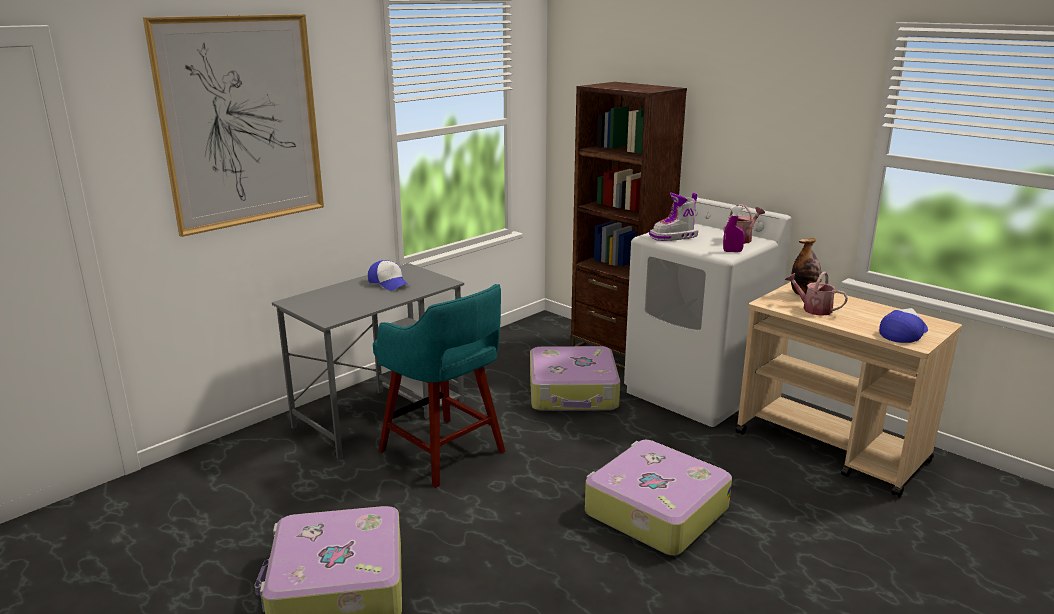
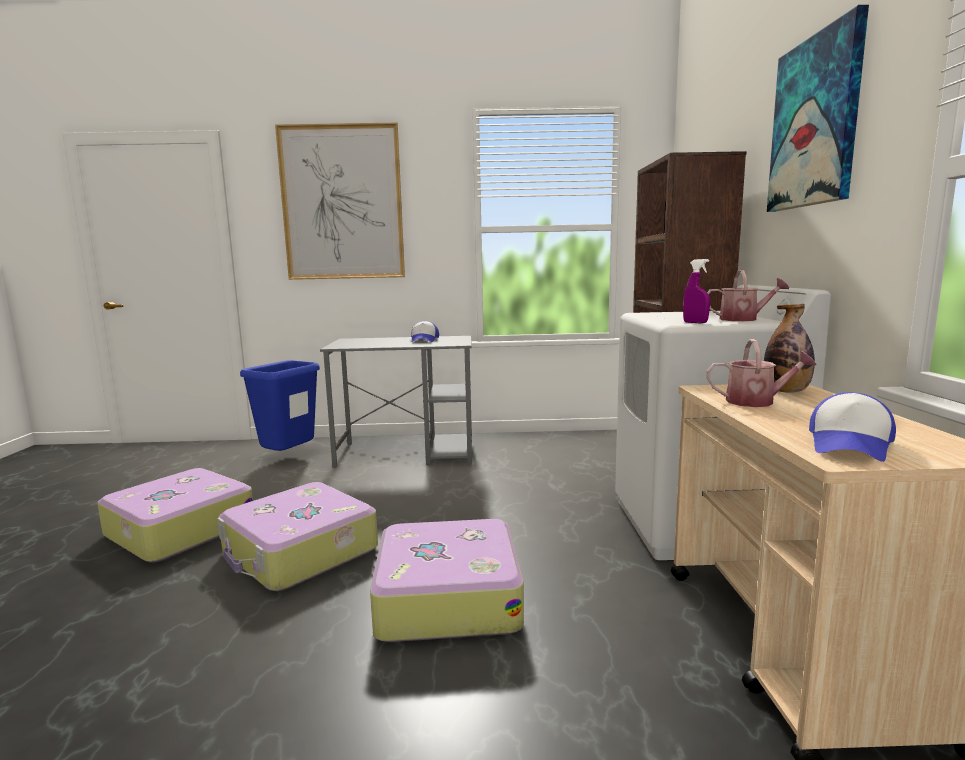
camera: 45 degrees right, 10 degrees down
turquoise stool [373,284,505,488] -> none
suitcase [530,346,620,411] -> suitcase moved to [217,482,378,591]
boot [649,193,699,241] -> none
watering can [785,271,848,316] -> watering can turned 105 degrees clockwise [707,339,817,407]
cap [879,308,928,343] -> cap turned 120 degrees clockwise [809,392,896,462]
none -> blue trash can [240,360,320,451]
none -> picture [767,5,869,212]

